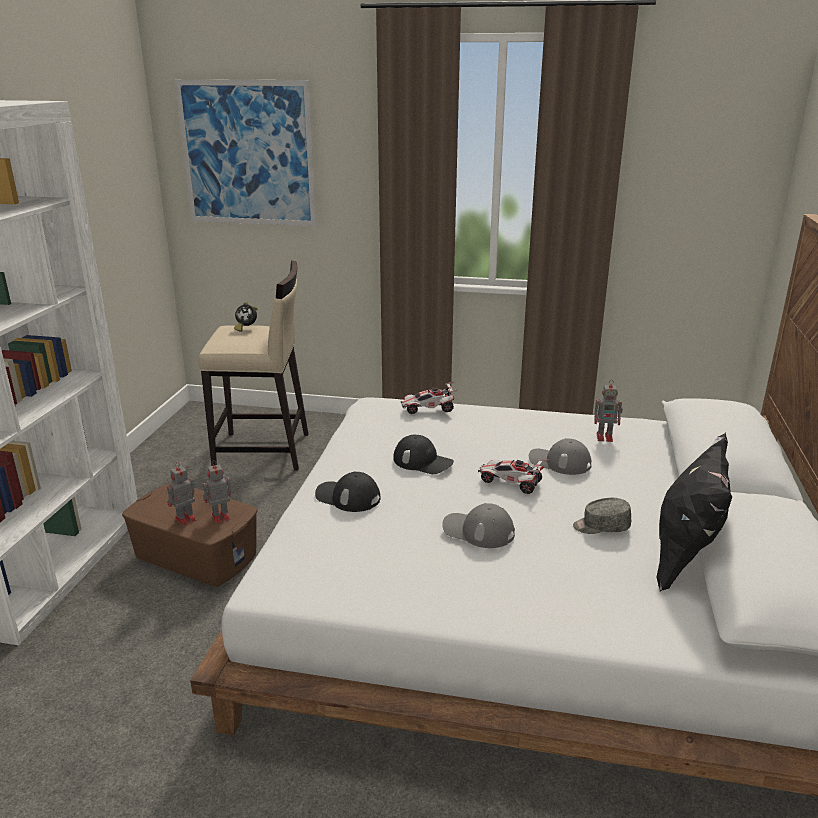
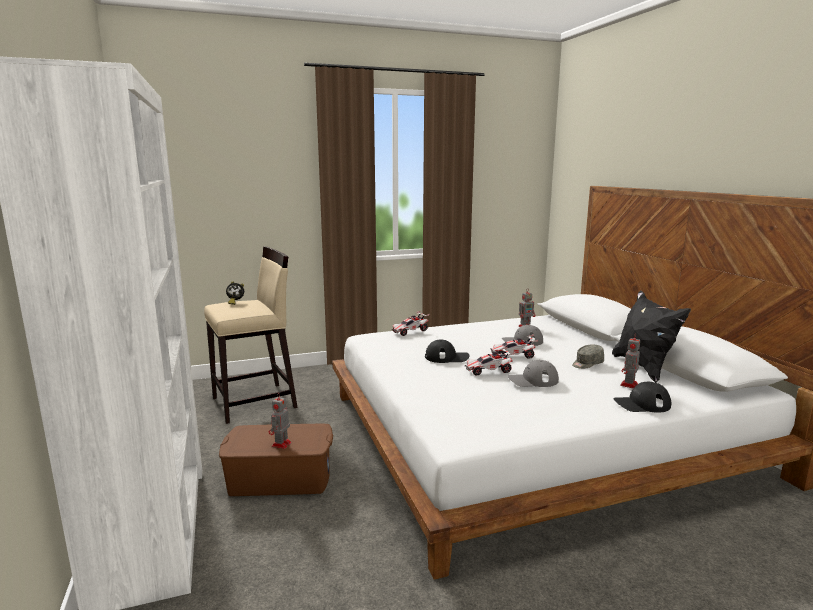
camera: 30 degrees left, 10 degrees down
picture [174,79,317,226] -> none
toy robot [203,460,231,524] -> toy robot moved to [620,333,640,388]
black cap [315,472,381,512] -> black cap moved to [613,382,671,413]
none -> toy car [465,347,515,376]

